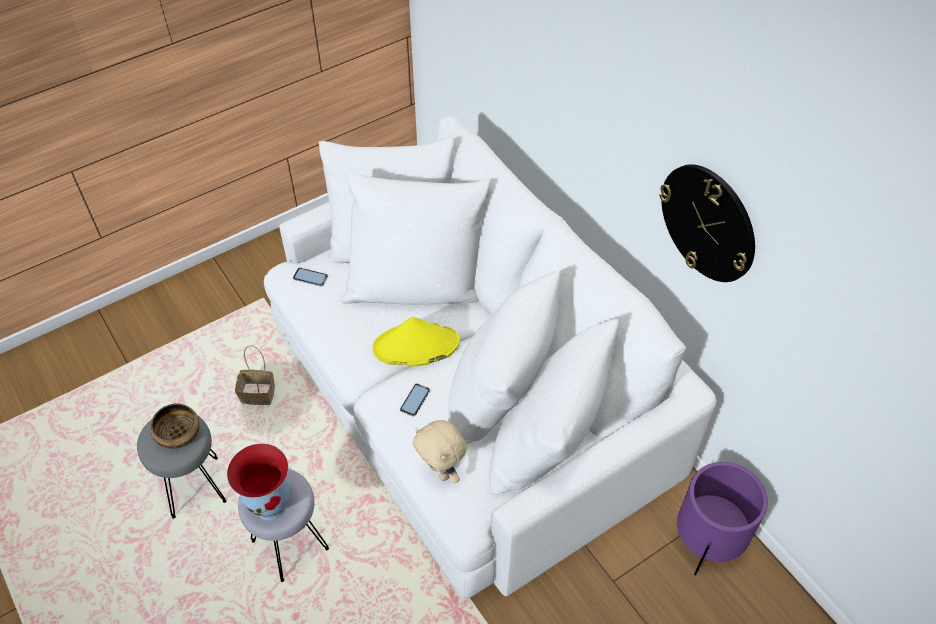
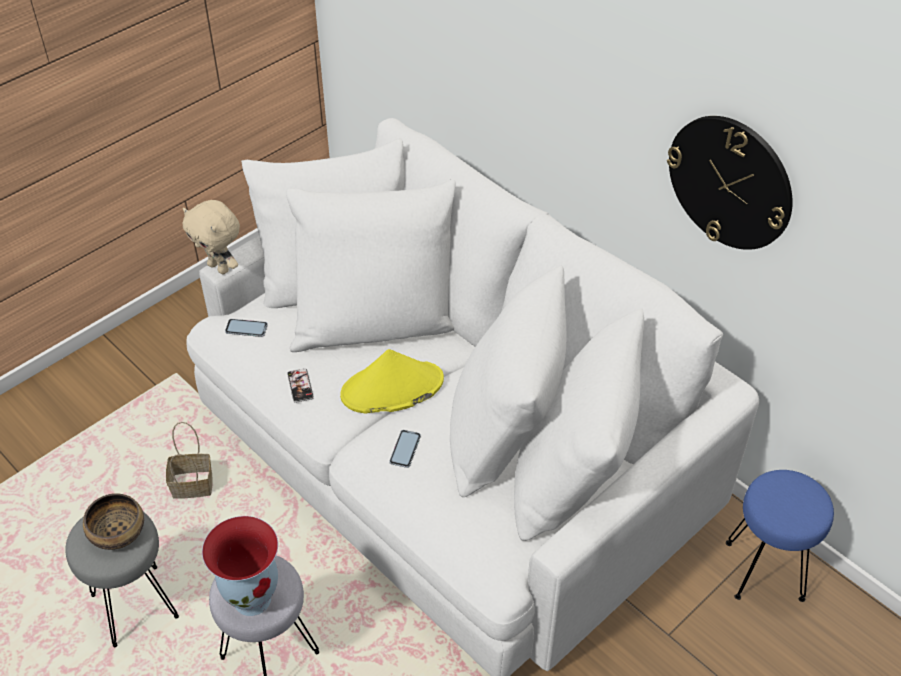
camera: 10 degrees left, 5 degrees down
beige plush toy [413,420,467,483] -> beige plush toy moved to [183,200,240,274]
purple planter [677,462,768,576] -> blue stool [726,470,834,602]
none -> phone [287,368,314,403]

